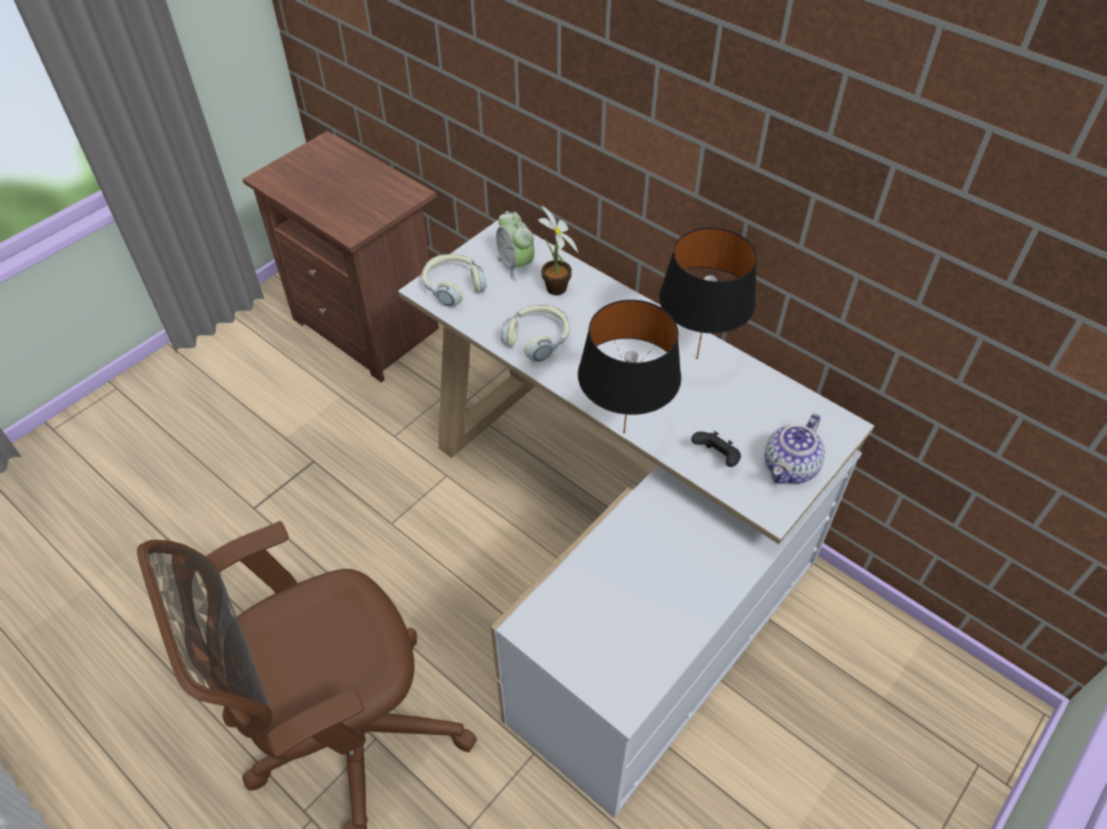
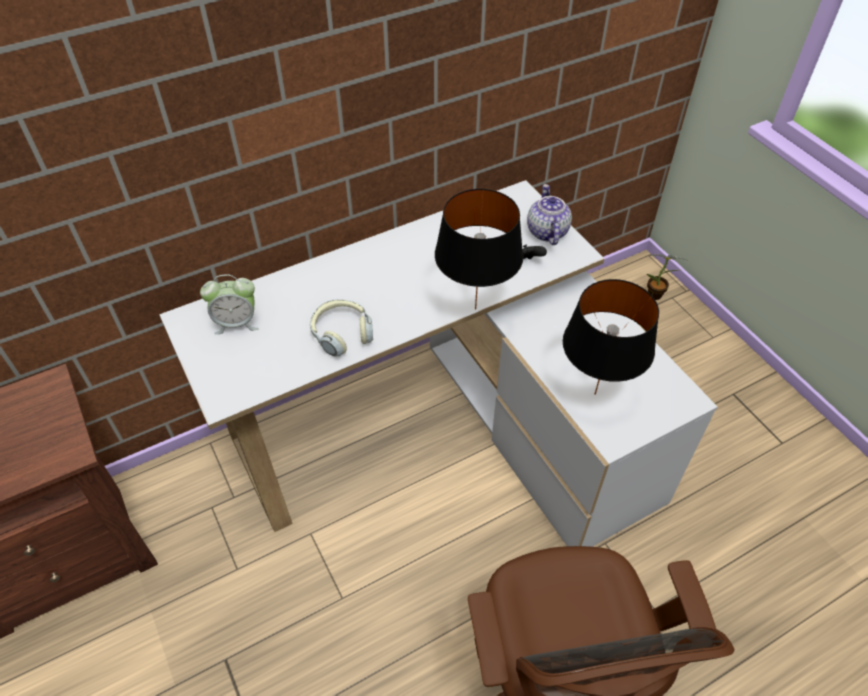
camera: 70 degrees left, 0 degrees up
headphones [422,254,487,307] -> none
potted plant [538,205,578,295] -> potted plant moved to [647,254,689,300]
black table lamp [659,227,757,359] -> black table lamp moved to [563,279,659,395]
teapot [765,414,825,484] -> teapot turned 150 degrees counterclockwise [527,184,572,245]

